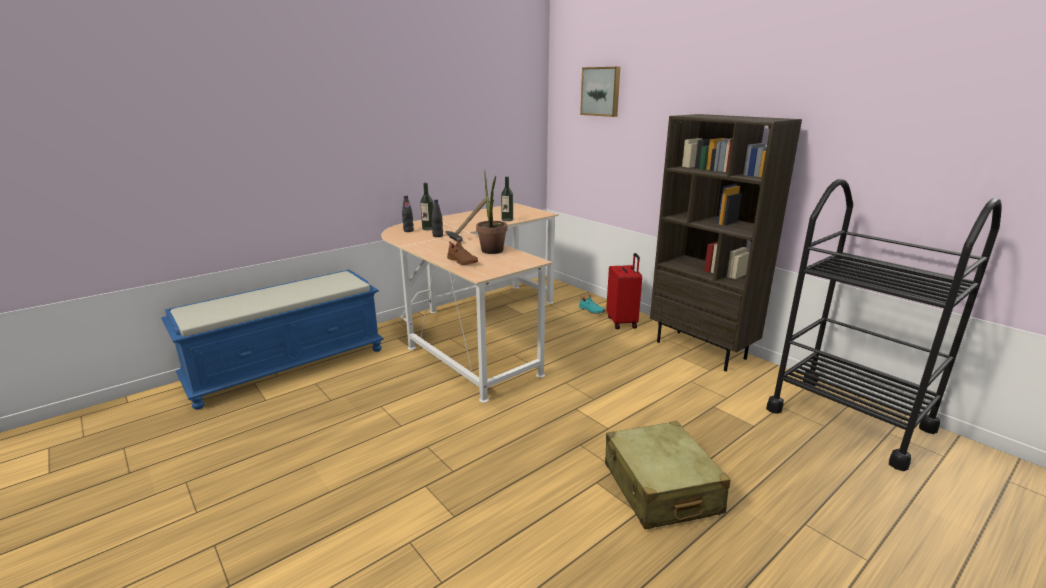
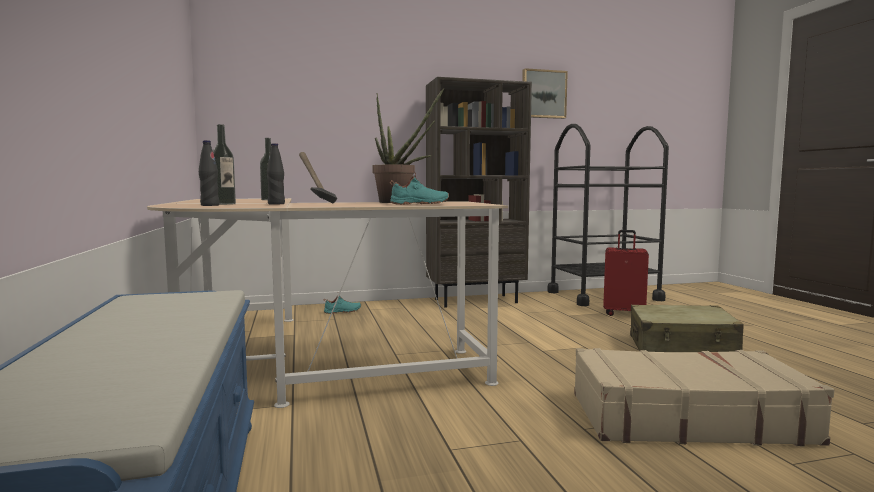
camera: 65 degrees left, 15 degrees down
brown shoe [447,238,478,265] -> turquoise shoe [390,171,449,205]
picture [580,67,620,117] -> picture moved to [522,68,568,119]
red suitcase [606,253,642,329] -> red suitcase moved to [603,230,649,316]
none -> beige suitcase [574,348,835,447]

